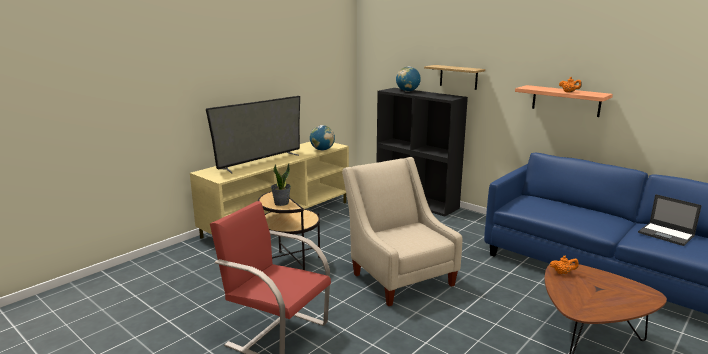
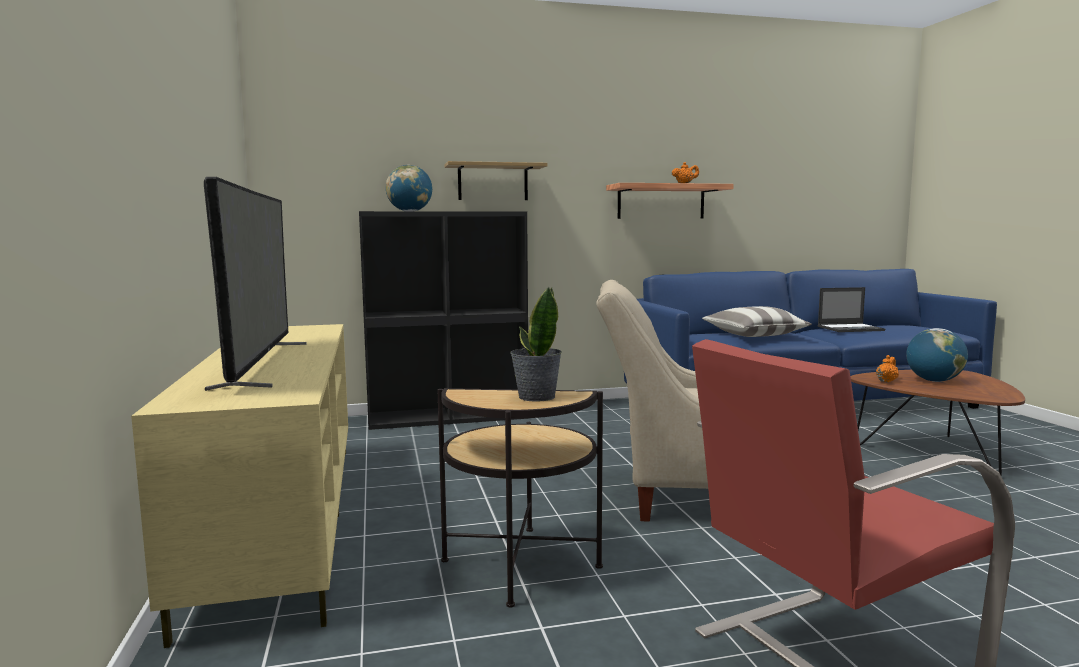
camera: 55 degrees left, 10 degrees down
globe [310,125,335,150] -> globe moved to [906,328,968,382]
none -> pillow [702,306,812,337]

